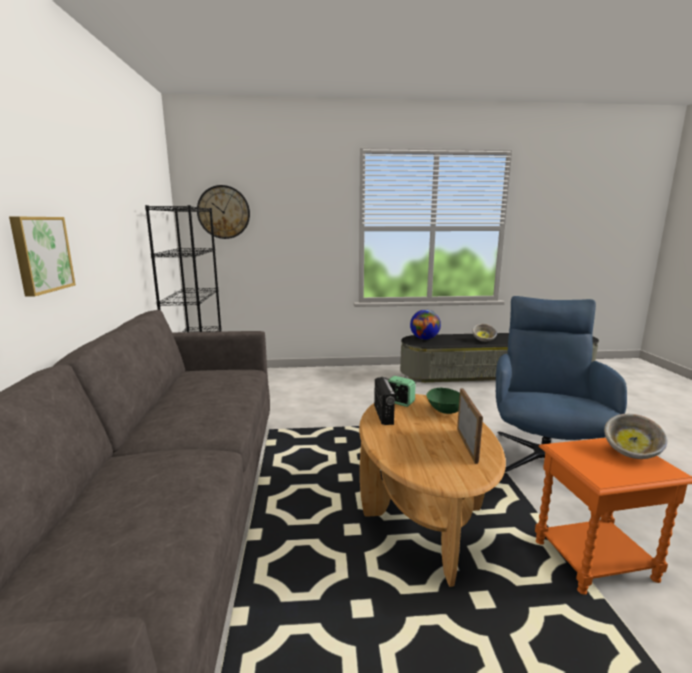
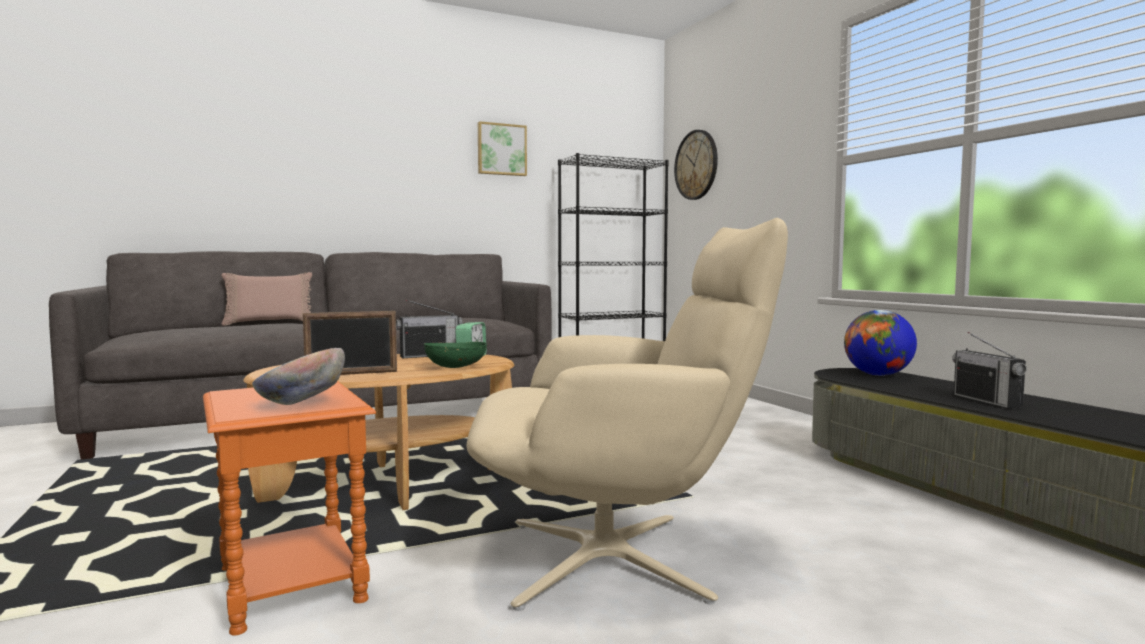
camera: 70 degrees right, 10 degrees down
picture [9,217,76,297] -> picture moved to [478,121,527,176]
bowl [472,324,497,342] -> radio [952,332,1027,409]
blue armchair [496,296,627,473] -> beige armchair [466,218,788,611]
none -> beige pillow [221,272,312,326]

